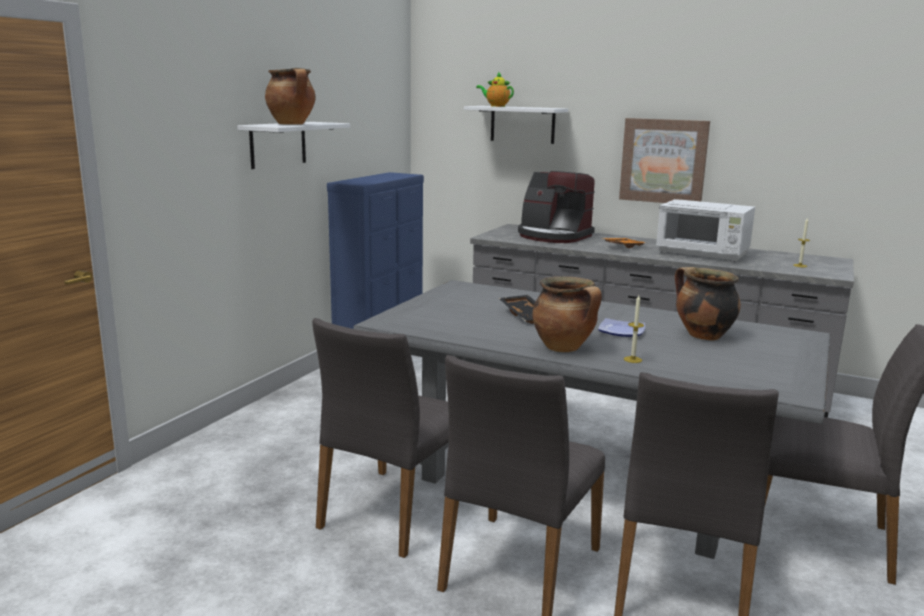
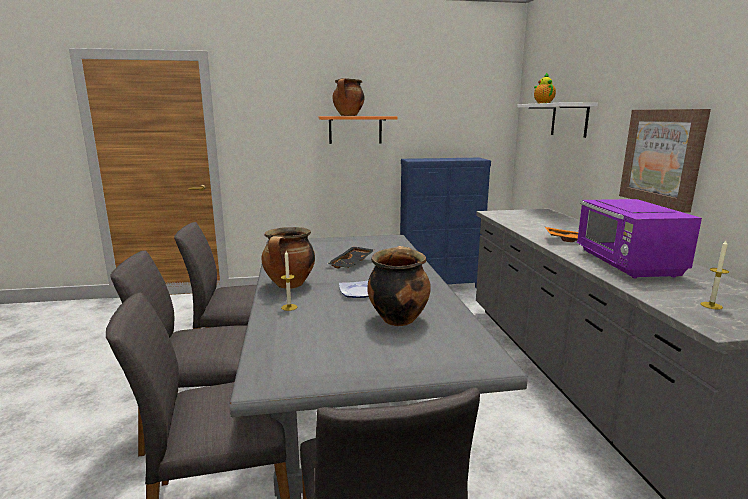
camera: 55 degrees right, 0 degrees up
white shelf [238,122,350,169] -> orange shelf [319,116,398,144]
coffee machine [518,171,595,243] -> none
white microwave [656,199,755,262] -> purple microwave [576,199,702,279]

